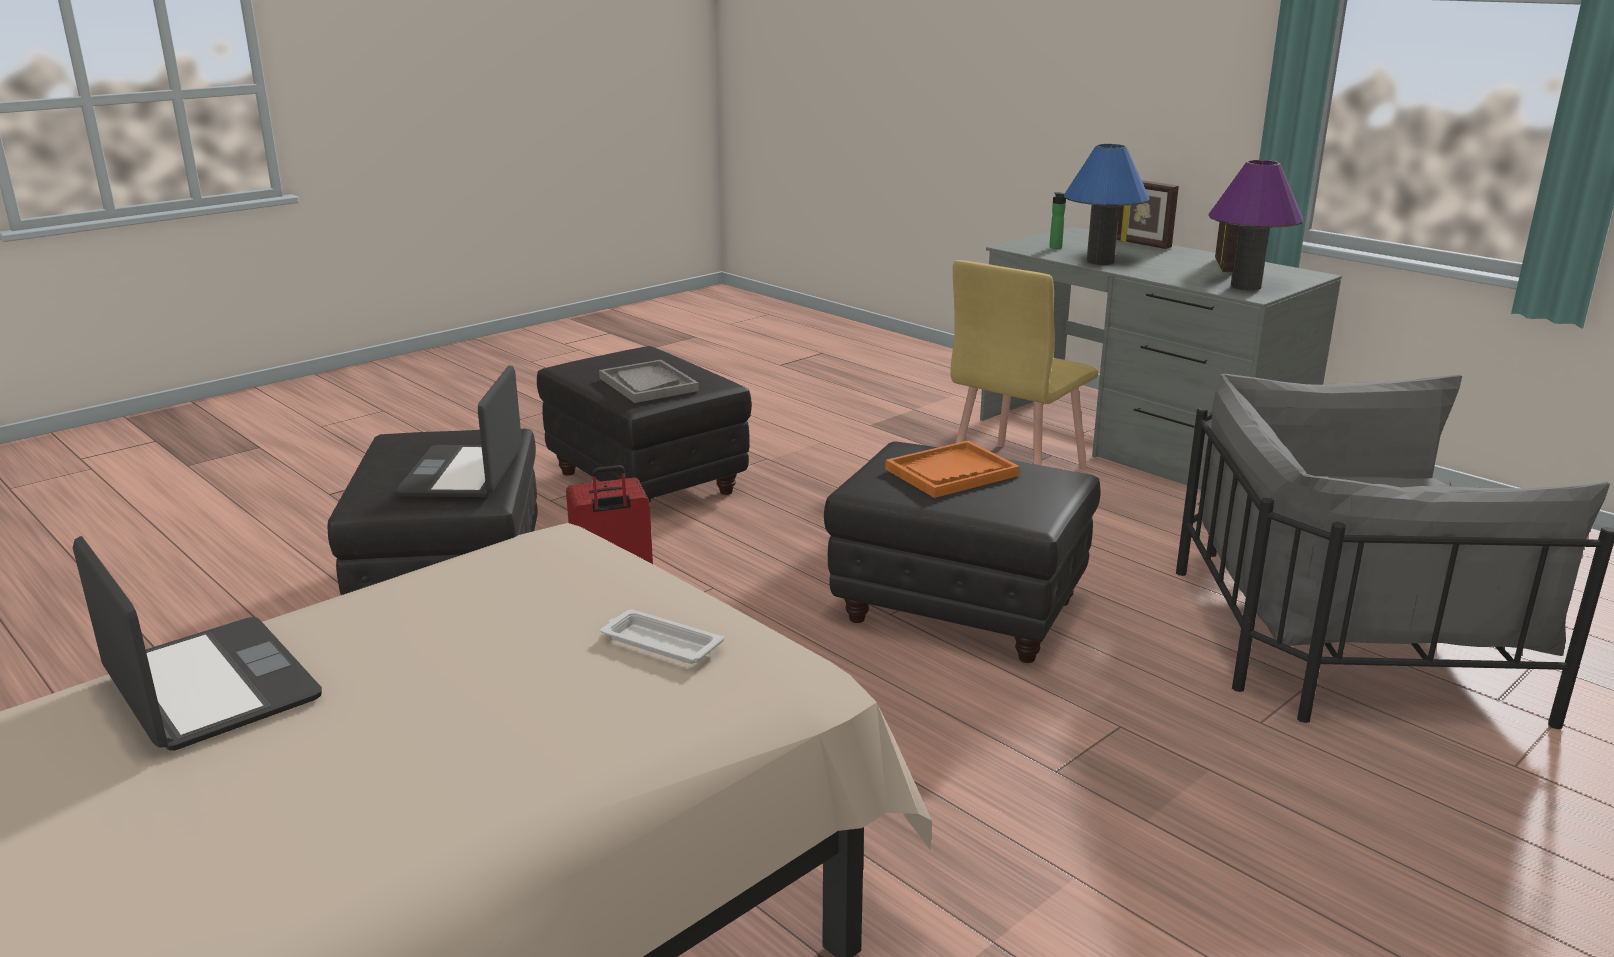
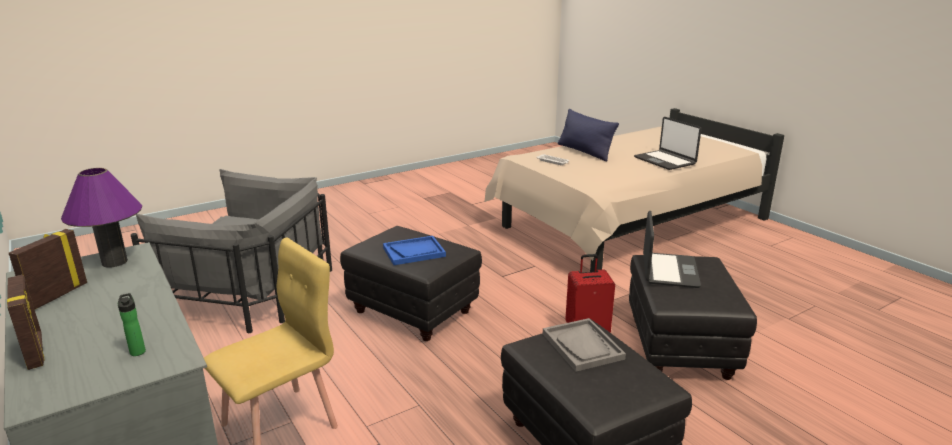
camera: 170 degrees left, 0 degrees up
orange tray [885,440,1020,498] -> blue tray [383,236,446,265]
blue table lamp [1064,144,1150,265] -> none
none -> blue pillow [558,109,619,162]

